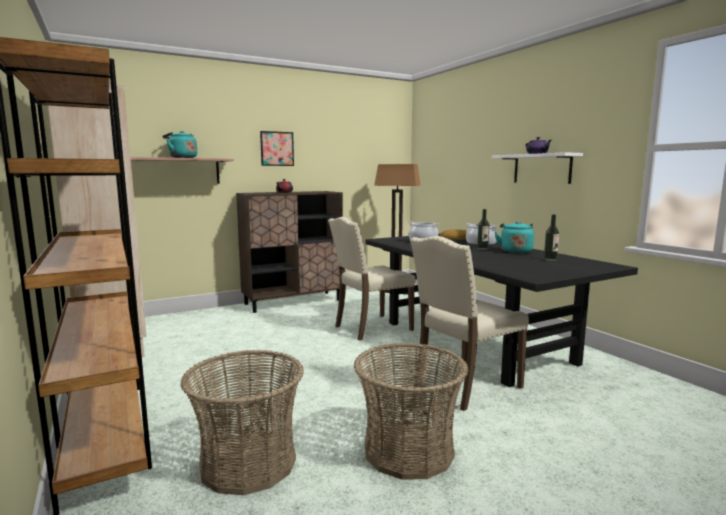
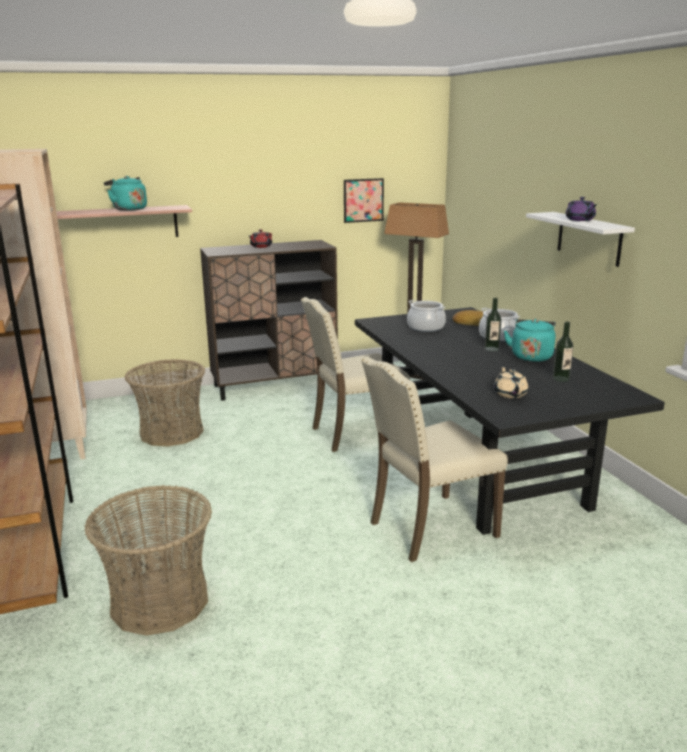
camera: 10 degrees right, 10 degrees up
picture [260,131,294,166] -> picture moved to [344,178,384,223]
basket [354,343,469,480] -> basket moved to [125,359,205,446]
none -> beige teapot [494,366,528,398]

